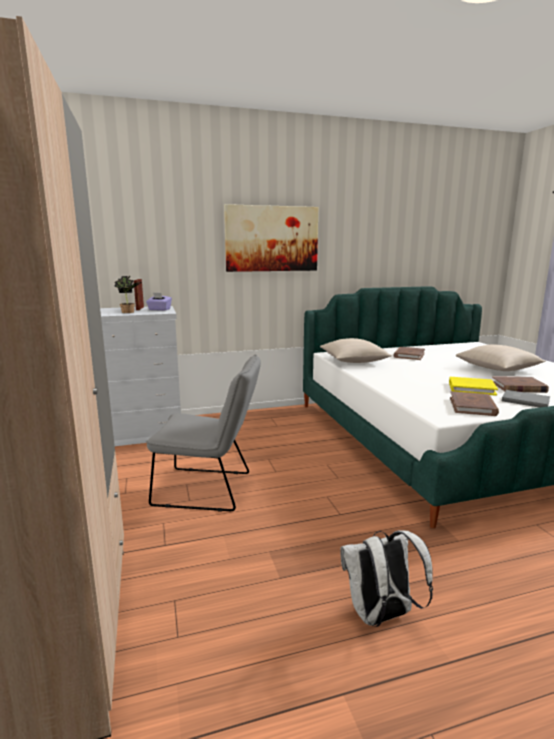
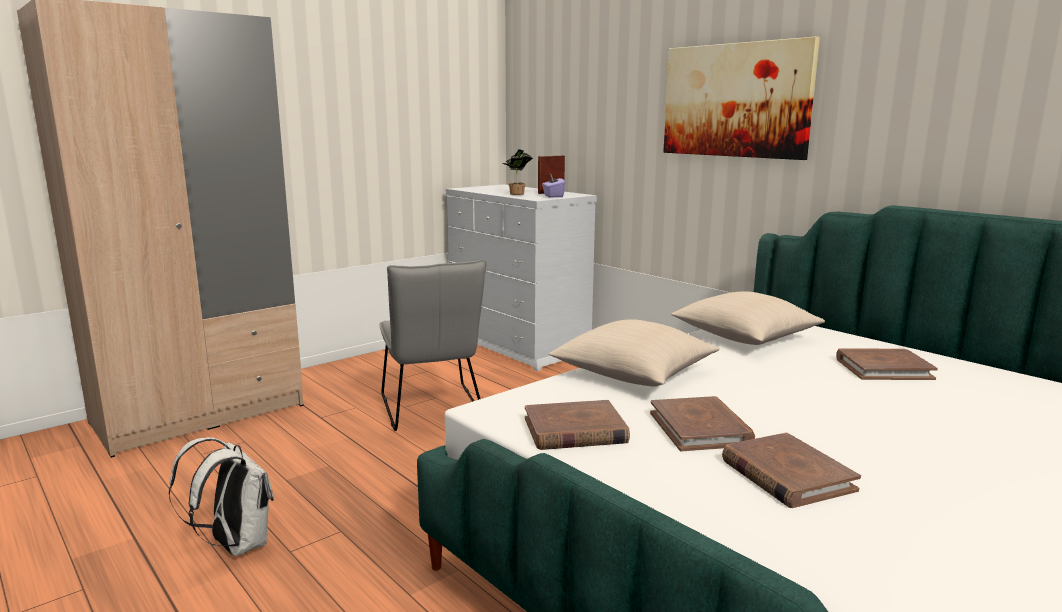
camera: 65 degrees right, 0 degrees up
yellow book [449,377,498,396] -> brown book [650,396,755,451]
beige pillow [456,344,546,371] -> beige pillow moved to [549,319,720,387]
grey book [502,390,550,408] -> none

